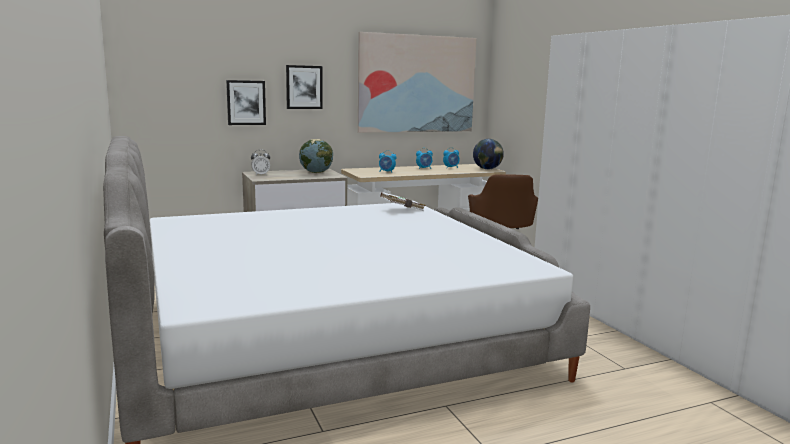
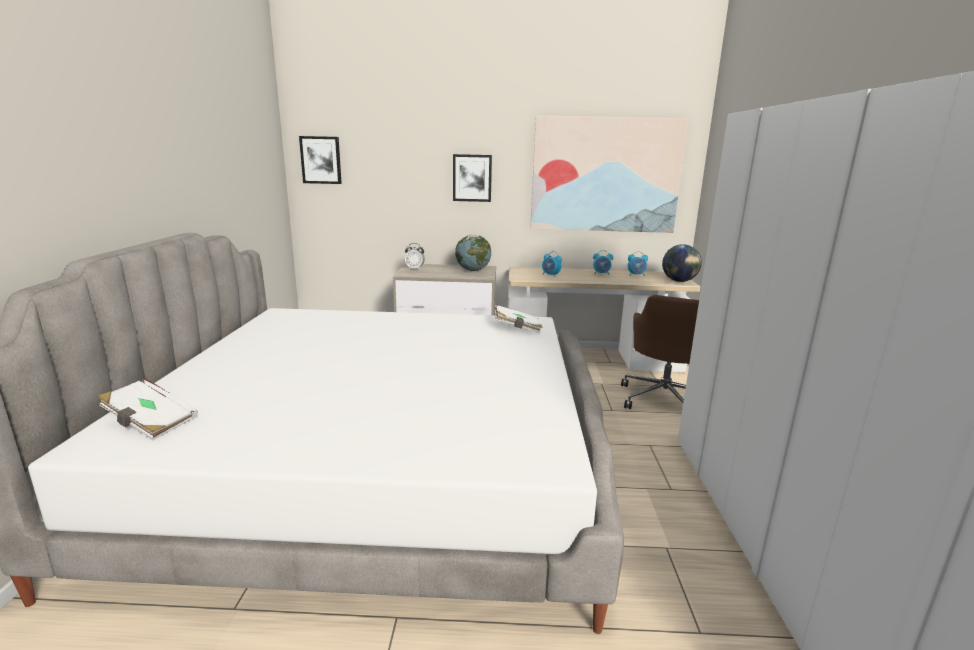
camera: 25 degrees right, 5 degrees up
picture [226,80,266,125] -> picture moved to [299,136,342,184]
none -> white book [98,378,198,440]

